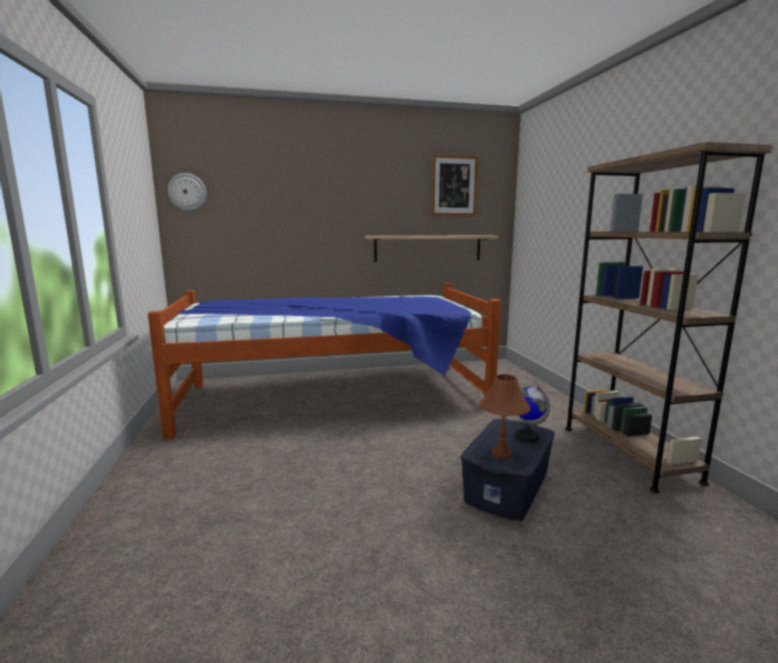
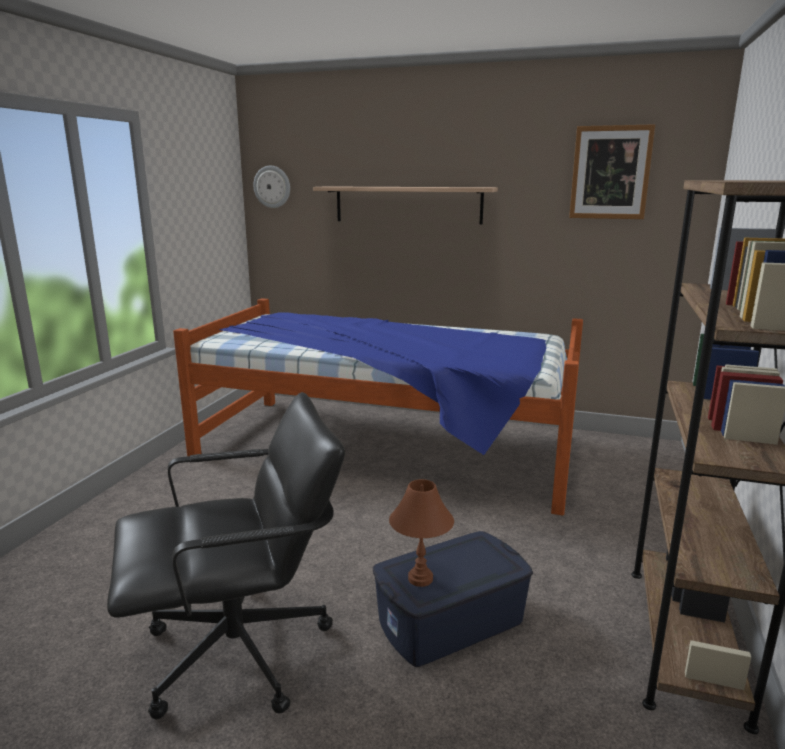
camera: 30 degrees right, 5 degrees up
shelf [365,236,498,262] -> shelf moved to [313,186,498,224]
globe [515,386,550,442] -> none
none -> black office chair [107,392,345,719]

